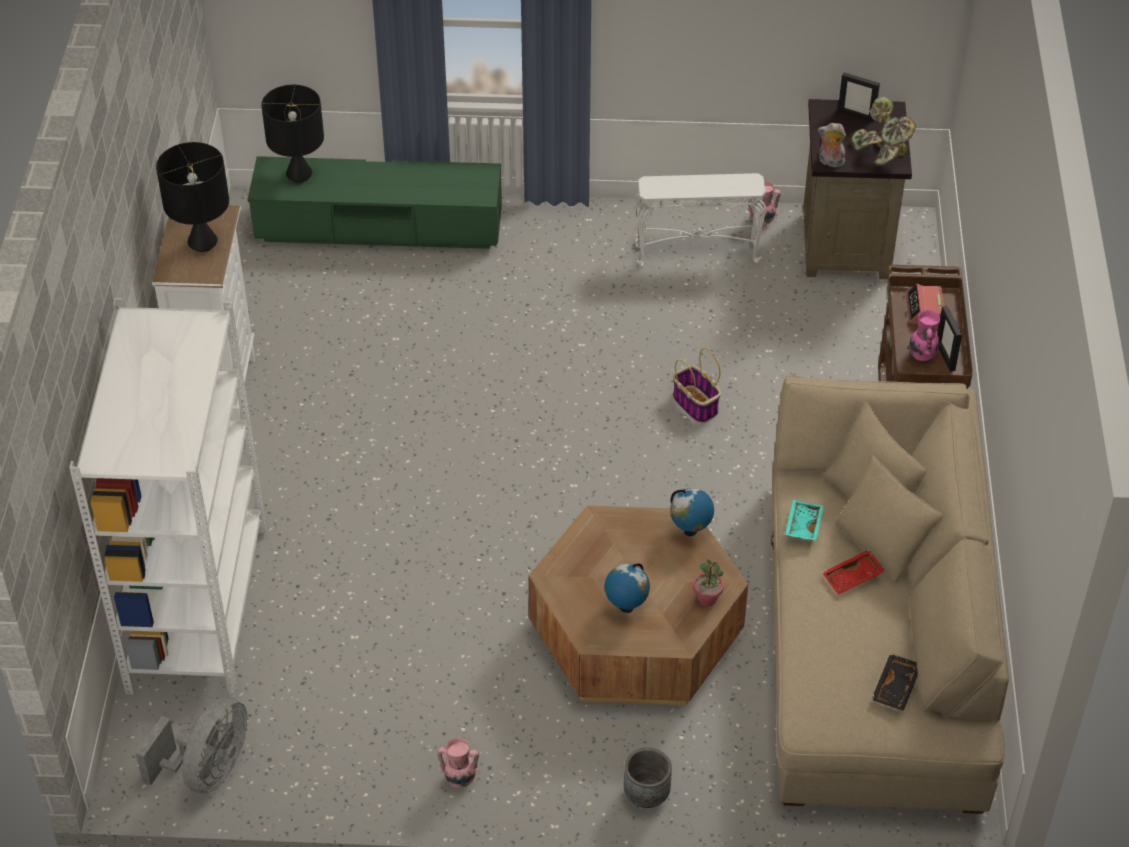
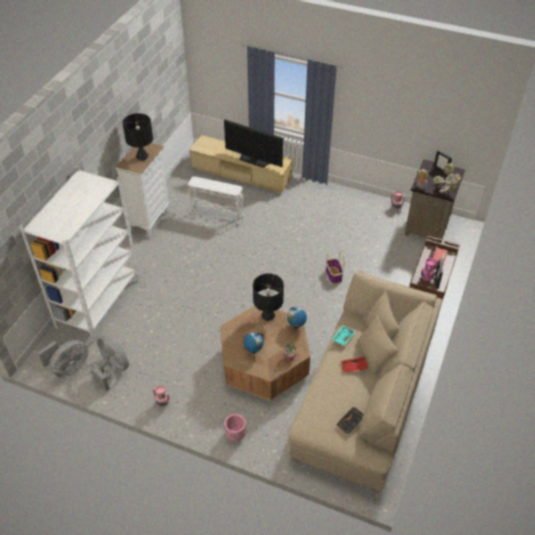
camera: 20 degrees right, 0 degrees up
green tv stand [248,156,502,249] -> beige tv stand [189,135,293,192]
black table lamp [261,85,324,183] -> black table lamp moved to [253,273,284,321]
grey planter [624,748,672,808] -> pink planter [225,414,246,441]
white side table [635,173,767,267] -> white side table moved to [188,176,244,225]
none -> grey fan [90,335,129,392]
none -> television [224,119,283,168]

